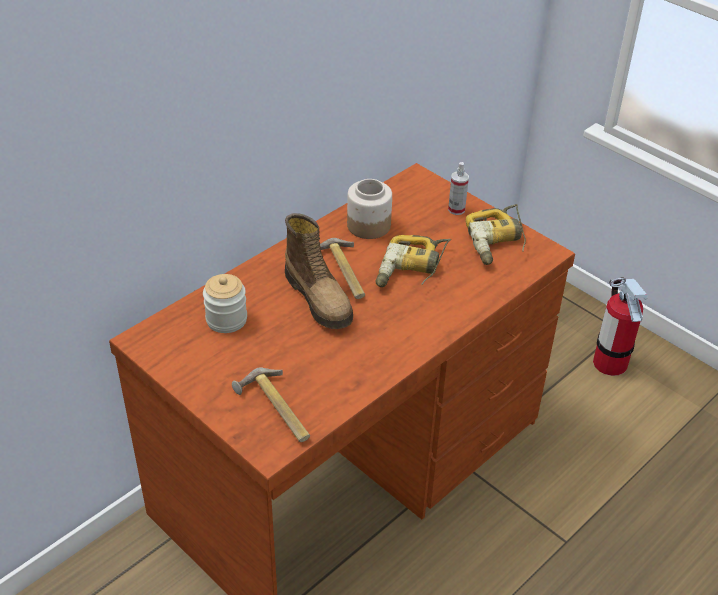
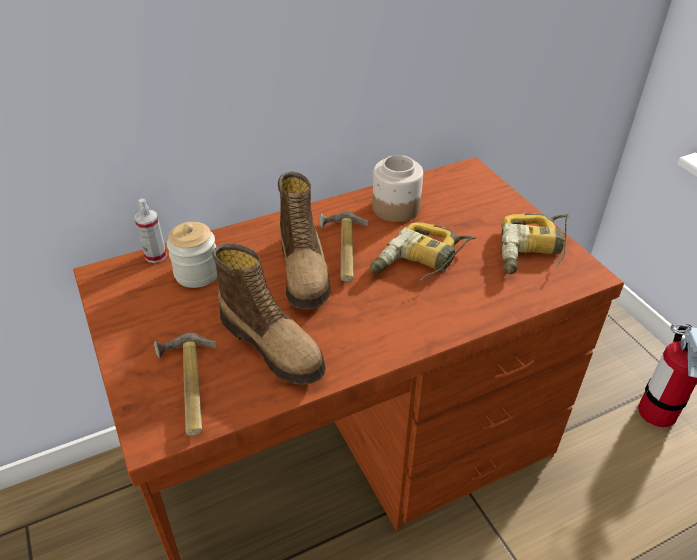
camera: 20 degrees right, 0 degrees up
spray bottle [448,162,469,215] -> spray bottle moved to [135,199,167,263]
none -> boot [212,244,326,385]

